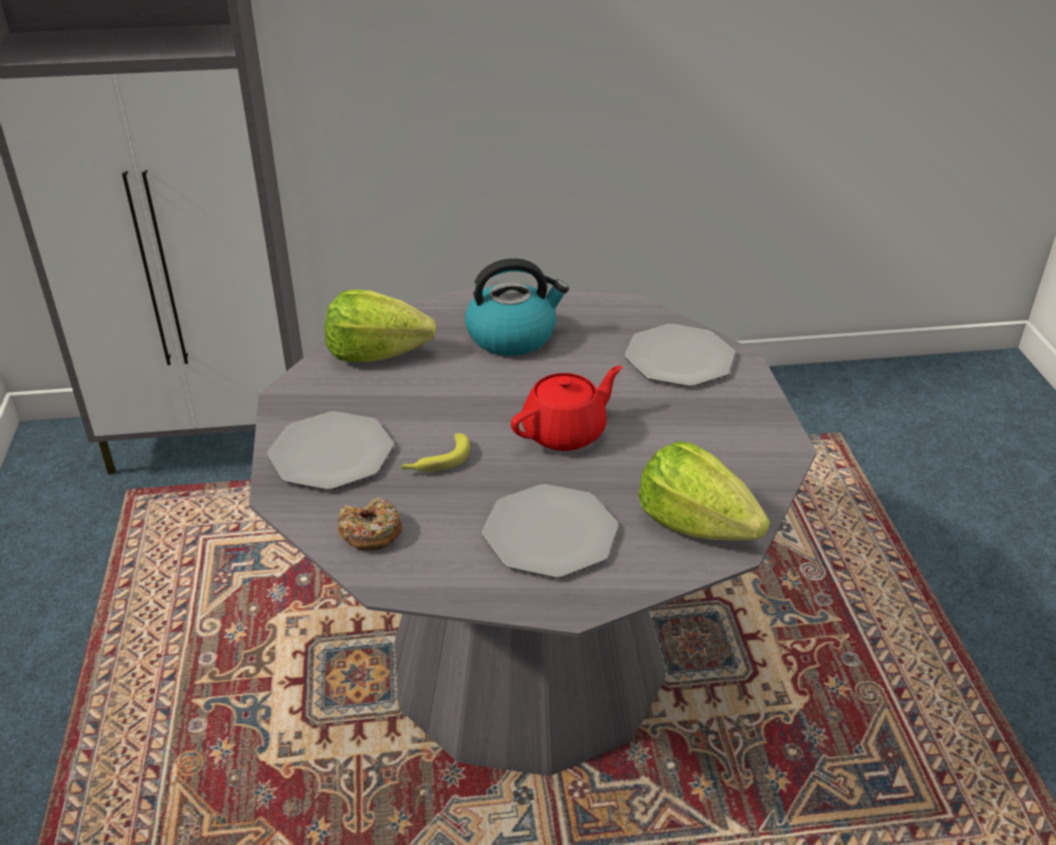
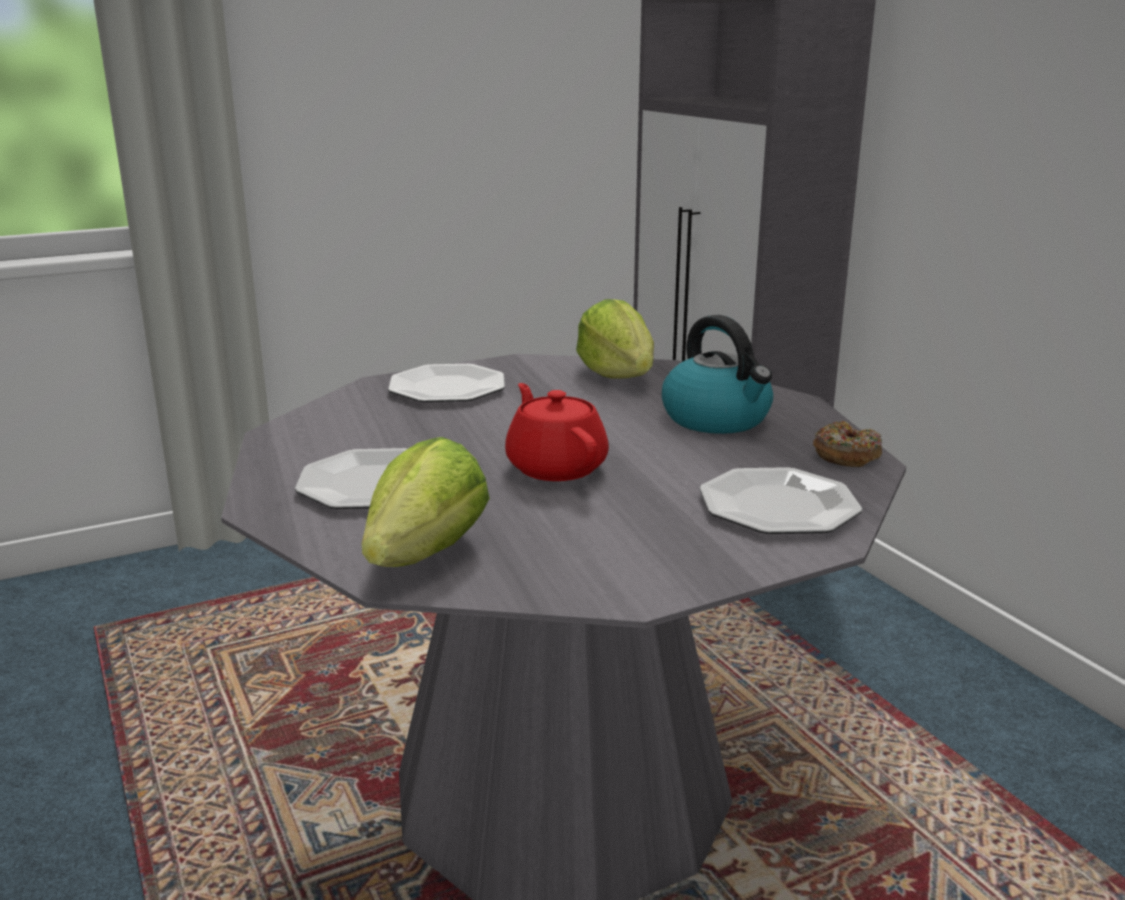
camera: 70 degrees right, 15 degrees down
donut [338,497,403,551] -> donut moved to [813,421,882,467]
banana [400,433,470,472] -> none
red teapot [511,366,622,451] -> red teapot turned 150 degrees counterclockwise [505,383,609,481]

